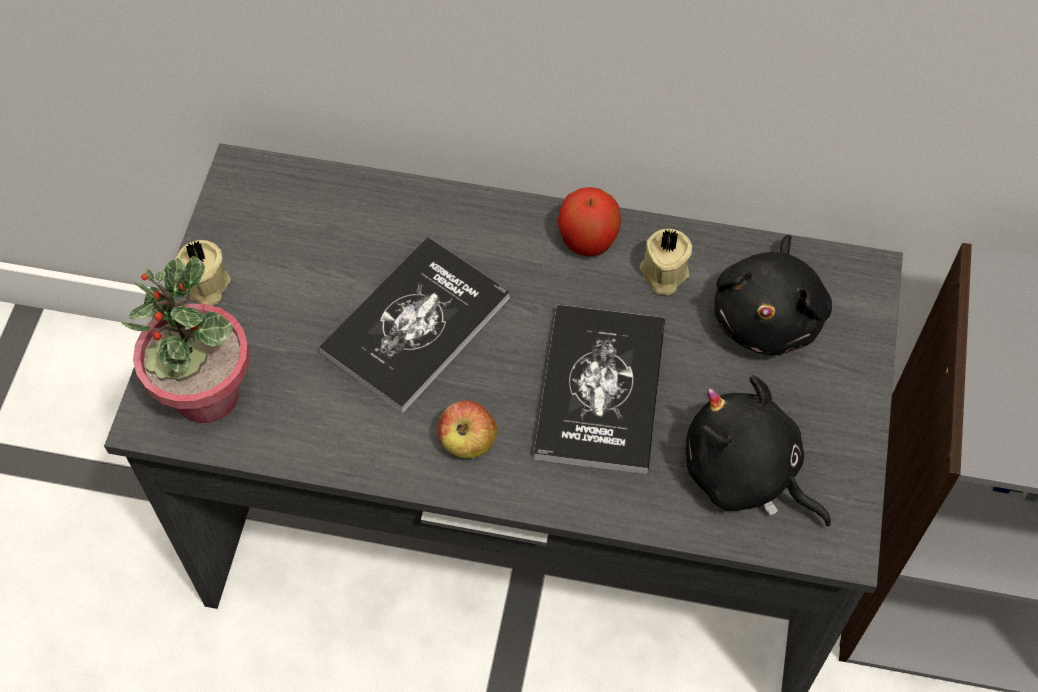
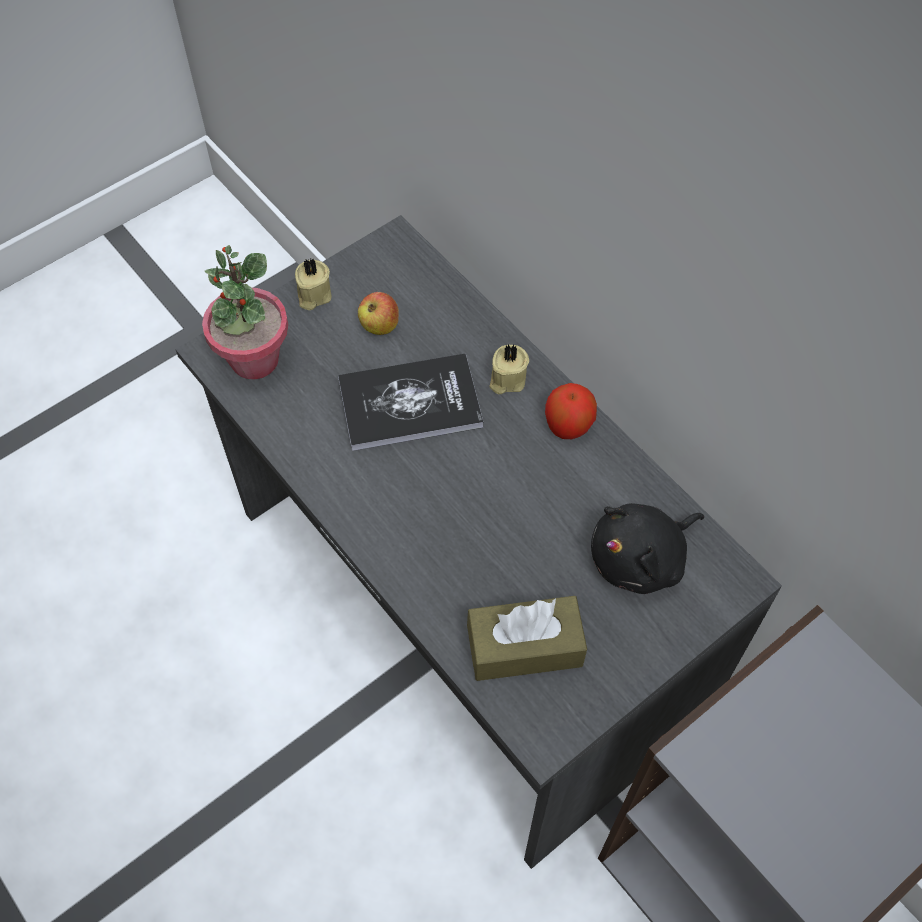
camera: 40 degrees right, 0 degrees up
apple [437,400,497,459] -> apple moved to [358,292,399,335]
book [534,305,665,474] -> none
beige candle [640,229,692,295] -> beige candle moved to [489,344,529,394]
black plush toy [686,375,831,526] -> brown tissue box [467,596,587,681]

